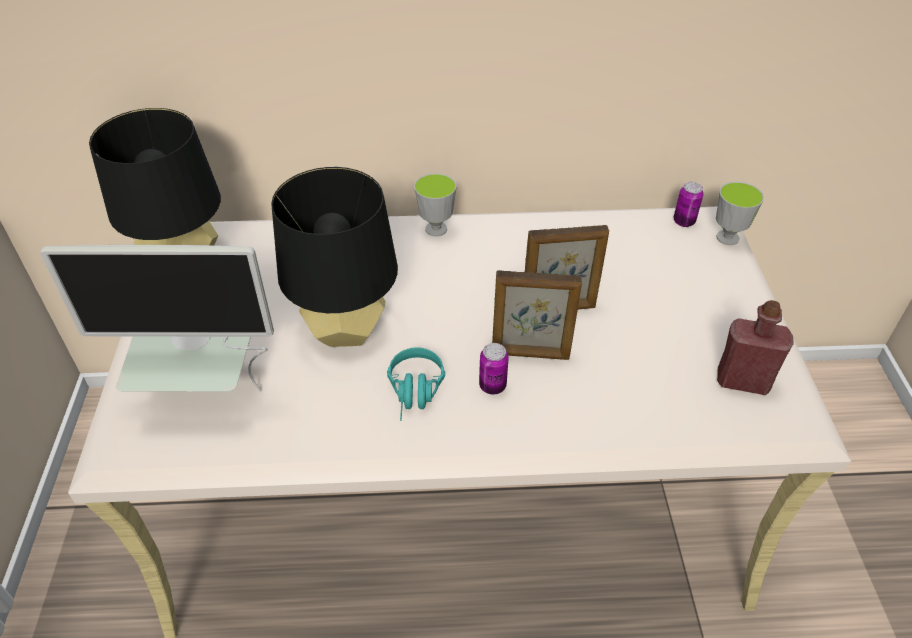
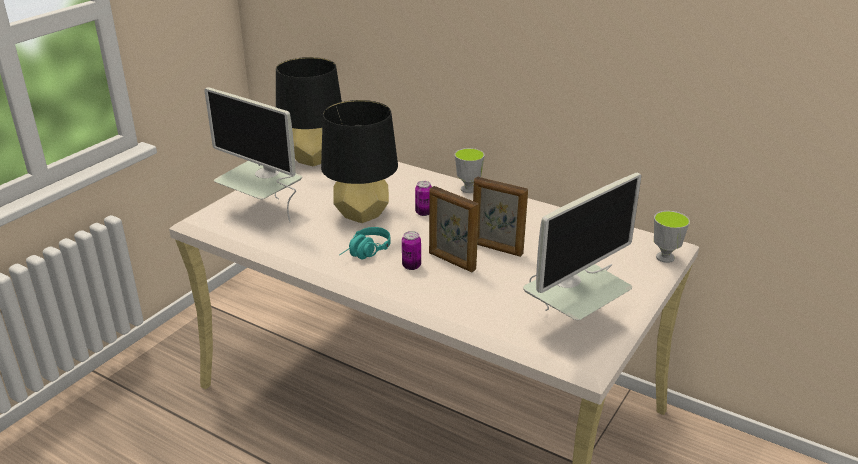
camera: 35 degrees right, 15 degrees down
can [673,182,703,227] -> can moved to [415,181,432,216]
red bottle [717,300,794,395] -> monitor [523,173,641,320]

